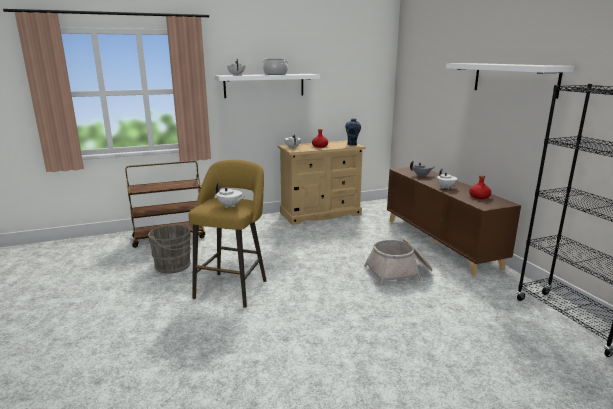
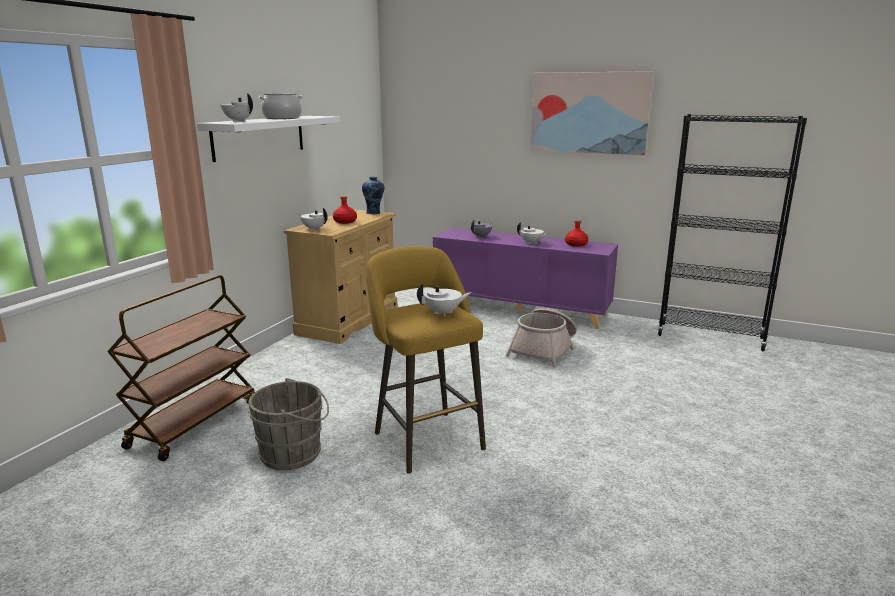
camera: 45 degrees left, 0 degrees up
brown cabinet [387,167,521,276] -> purple cabinet [433,228,618,329]
white shelf [446,63,574,99] -> picture [530,71,654,155]

